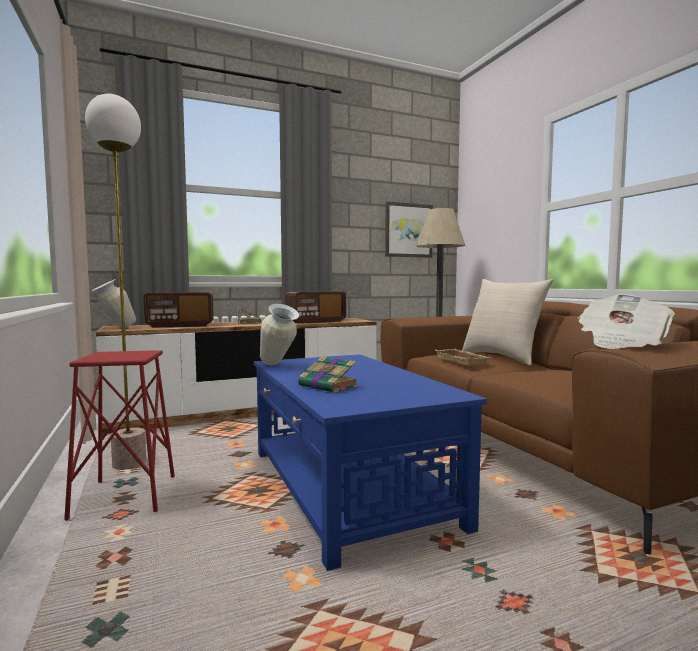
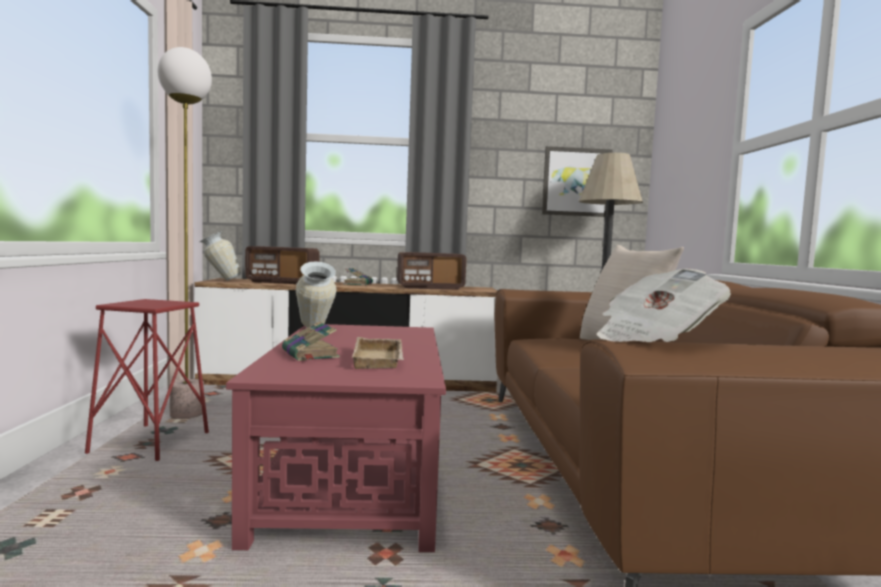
camera: 20 degrees right, 0 degrees up
blue coffee table [254,354,487,571] -> red coffee table [226,324,446,552]
beige tray [436,349,491,366] -> beige tray moved to [352,337,404,369]

